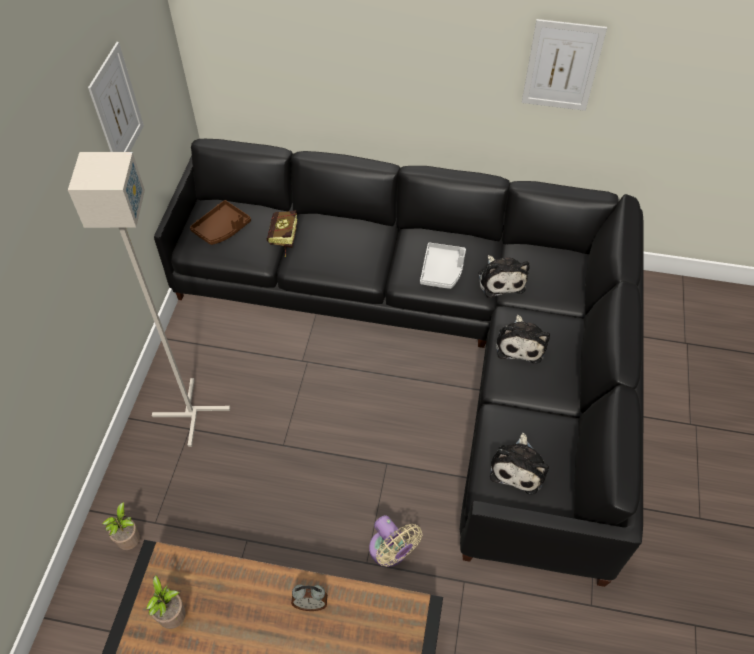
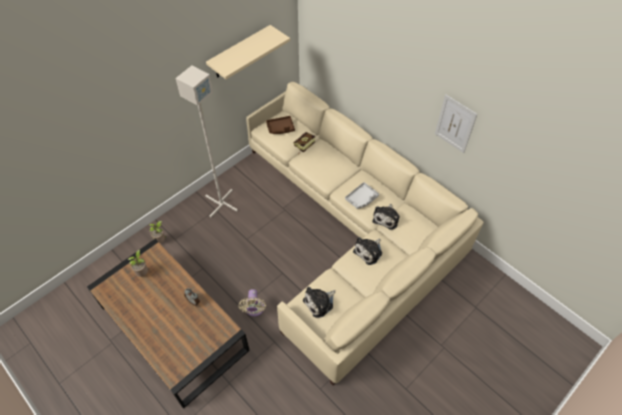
camera: 35 degrees right, 0 degrees up
picture [88,42,144,152] -> beige shelf [206,25,290,79]
black sofa [154,139,644,587] -> beige sofa [246,82,484,386]

